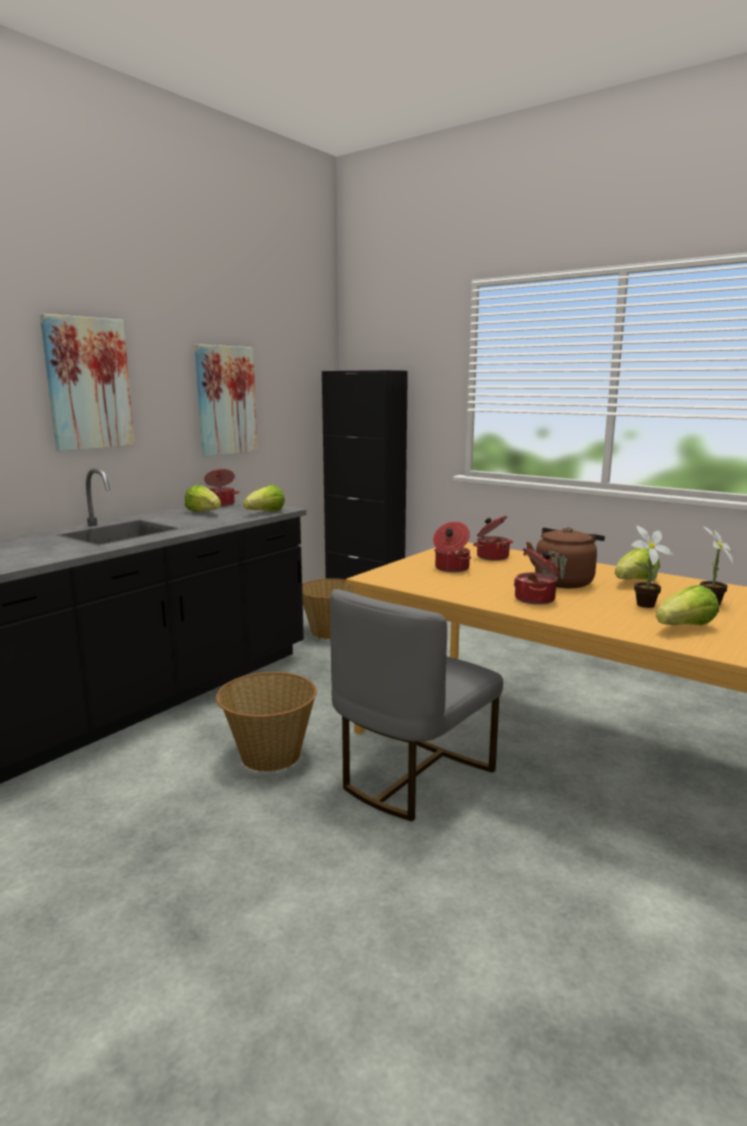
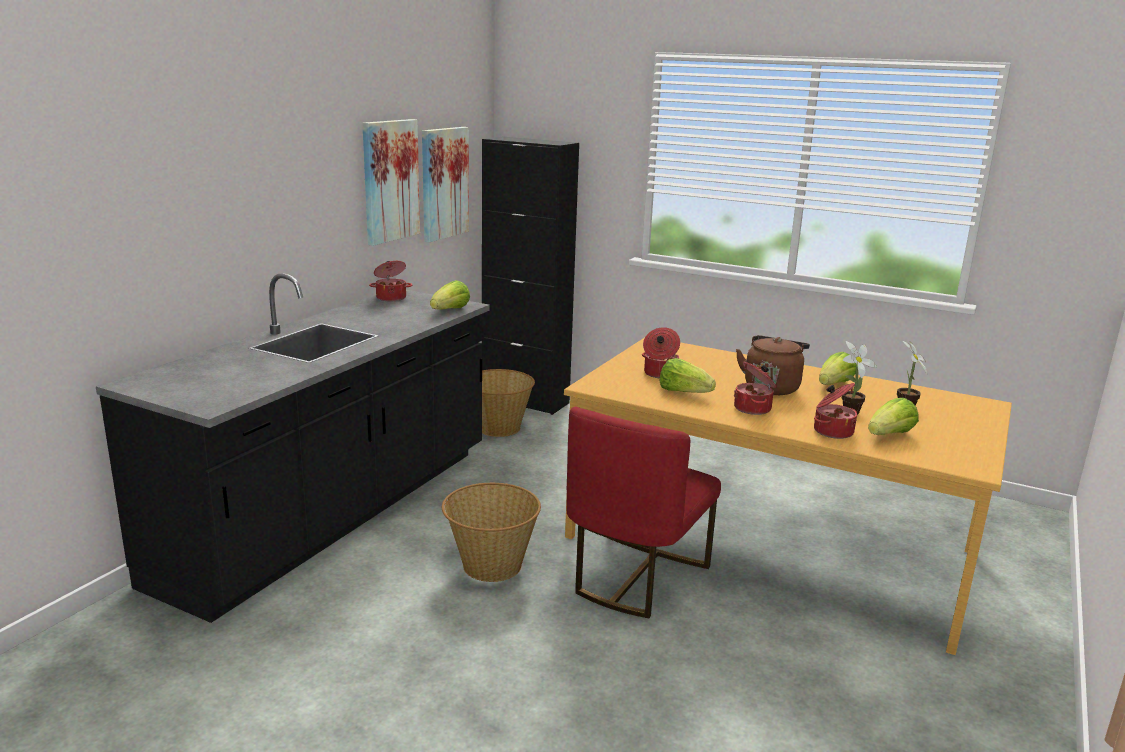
camera: 10 degrees left, 5 degrees up
picture [40,314,135,452] -> picture moved to [422,127,469,243]
lettuce [185,485,221,512] -> lettuce moved to [659,358,716,393]
grey chair [330,589,503,821] -> red chair [566,407,721,618]
cooking pot [473,516,513,561] -> cooking pot moved to [814,383,857,439]

